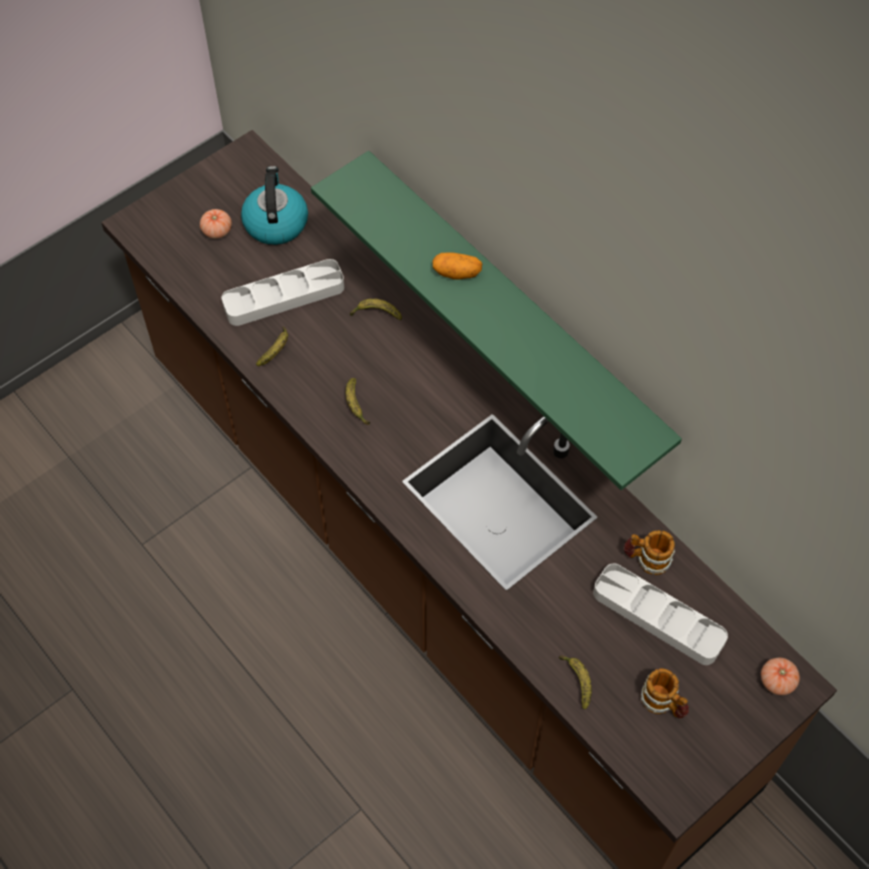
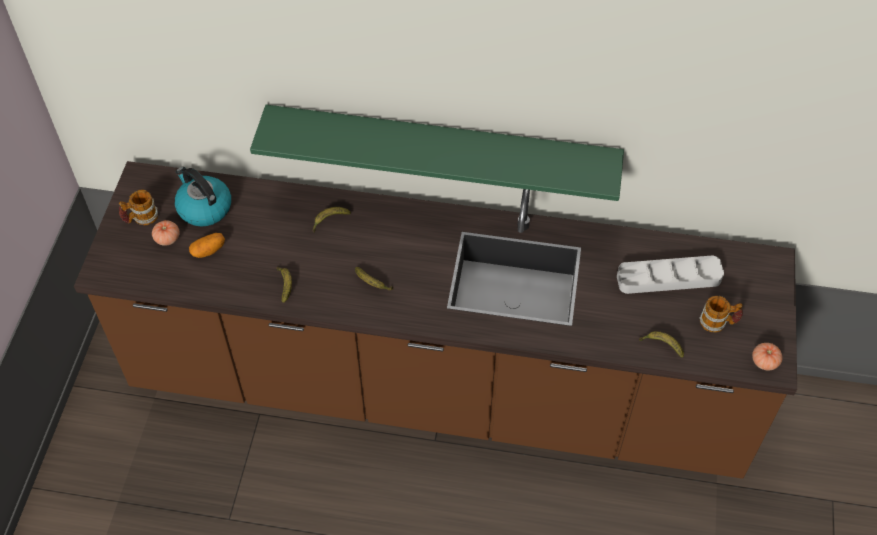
camera: 40 degrees left, 5 degrees down
grey tray [222,259,344,326] -> none
potato [432,253,482,279] -> potato moved to [189,233,225,258]
mug [624,530,675,575] -> mug moved to [119,190,158,225]
tomato [761,658,800,695] -> tomato moved to [752,343,782,370]

